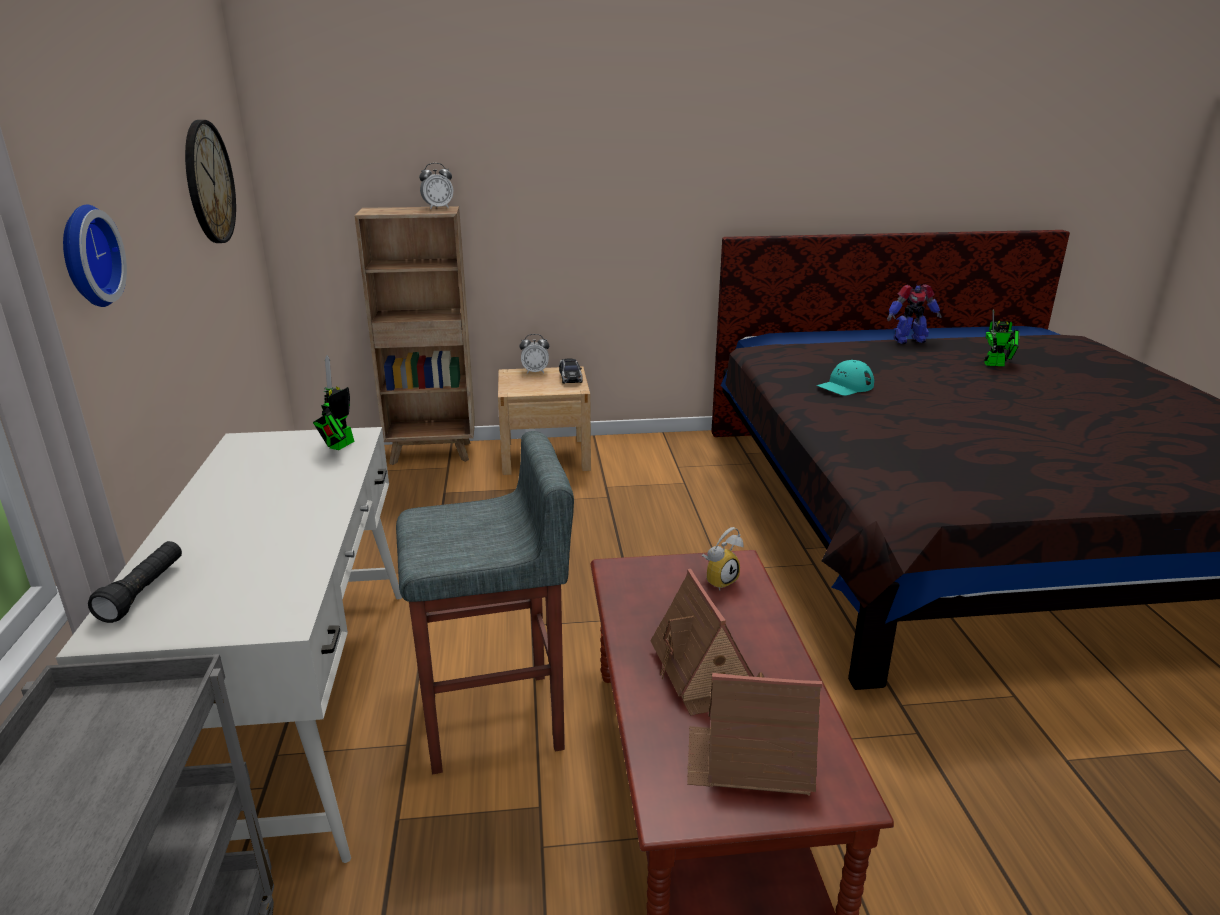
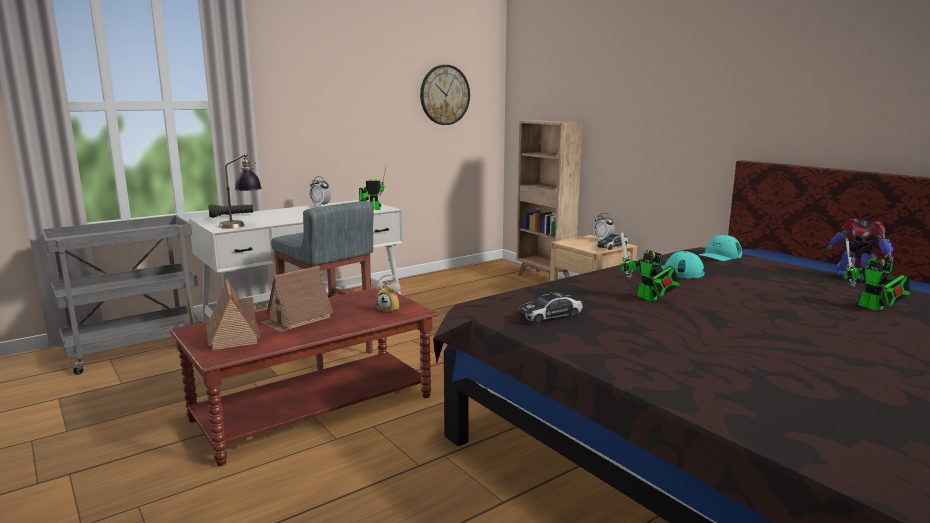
camera: 60 degrees right, 10 degrees down
wall clock [63,204,127,307] -> none
alarm clock [419,163,453,209] -> alarm clock moved to [309,176,331,206]
none -> table lamp [219,153,262,229]
none -> toy car [518,292,583,324]
none -> toy robot [620,231,680,301]
none -> turquoise cap [699,235,742,261]

